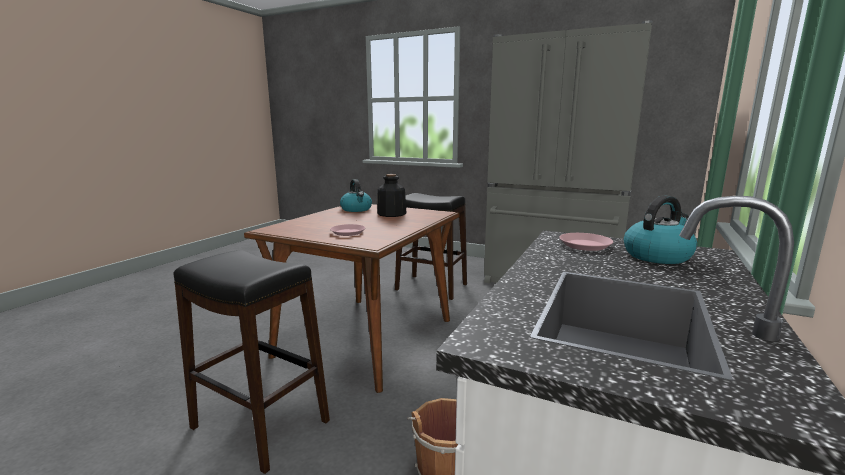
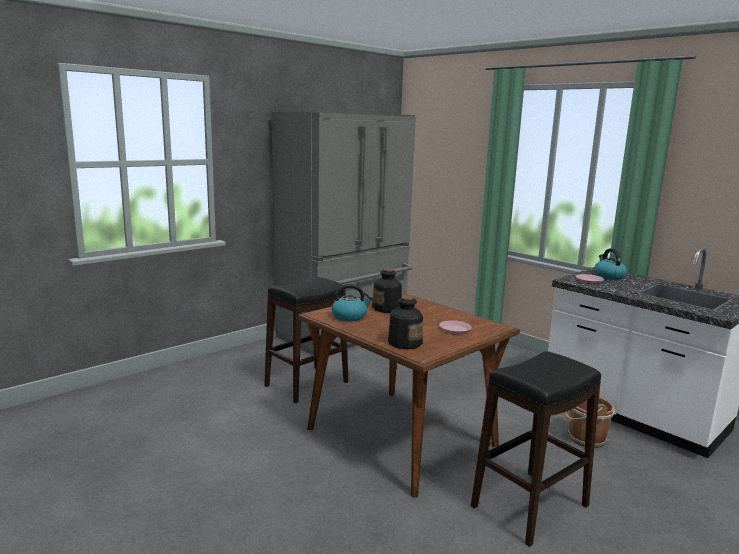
camera: 70 degrees left, 0 degrees up
none -> bottle [388,296,423,349]

